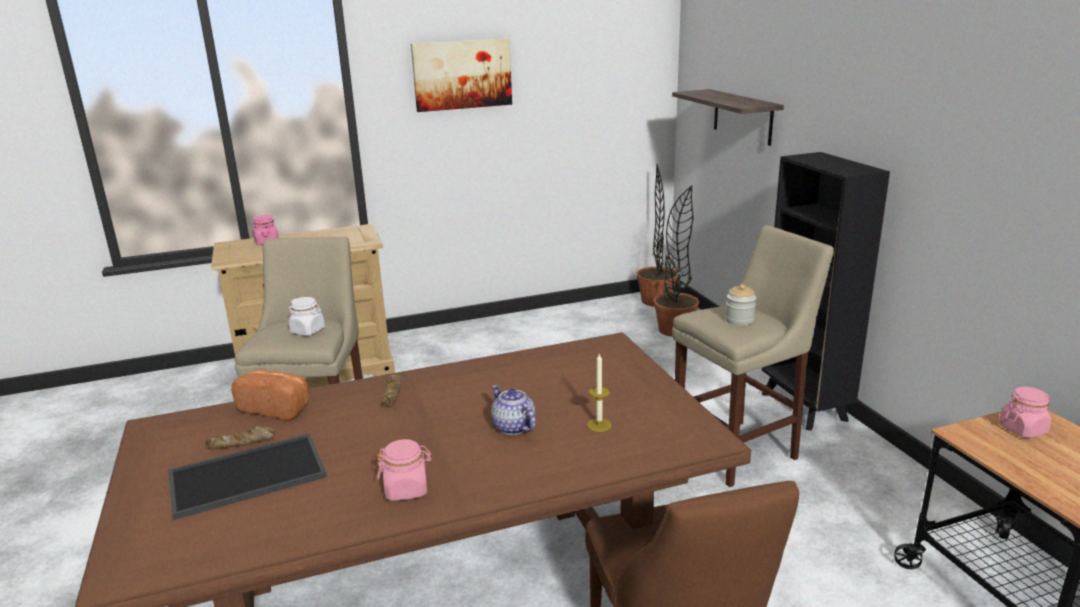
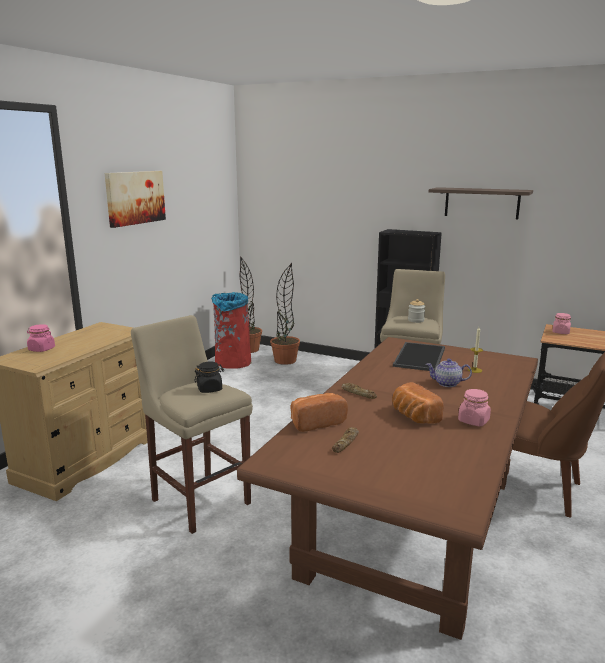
camera: 45 degrees left, 5 degrees down
tray [168,433,327,520] -> tray moved to [393,342,445,371]
white jar [289,297,325,336] -> black jar [194,362,224,393]
shelf [672,89,784,146] -> shelf moved to [429,187,533,219]
none -> red trash can [211,292,252,369]
none -> bread [392,382,444,424]

